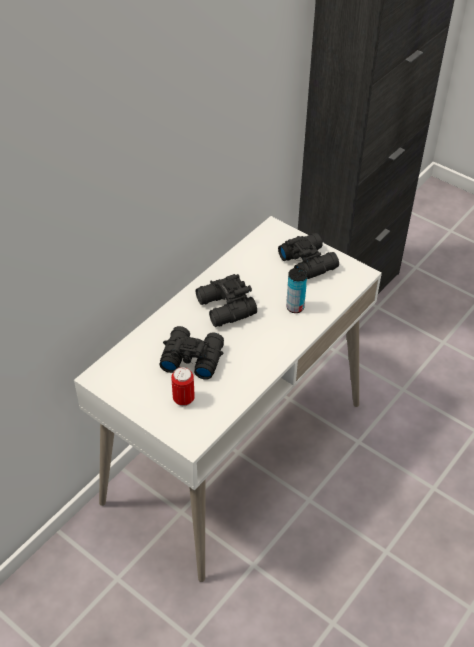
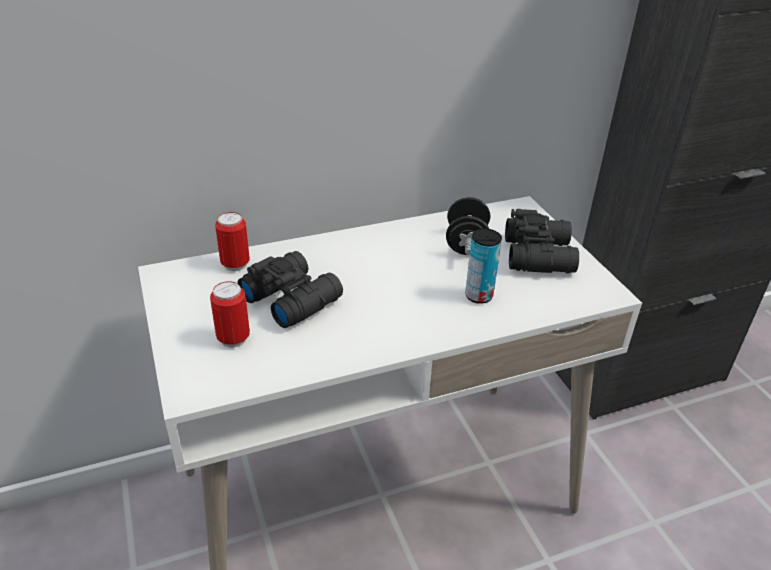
camera: 30 degrees right, 10 degrees down
black binoculars [196,274,257,327] -> none
none -> can [215,212,250,271]
none -> black dumbbell [446,197,490,255]

